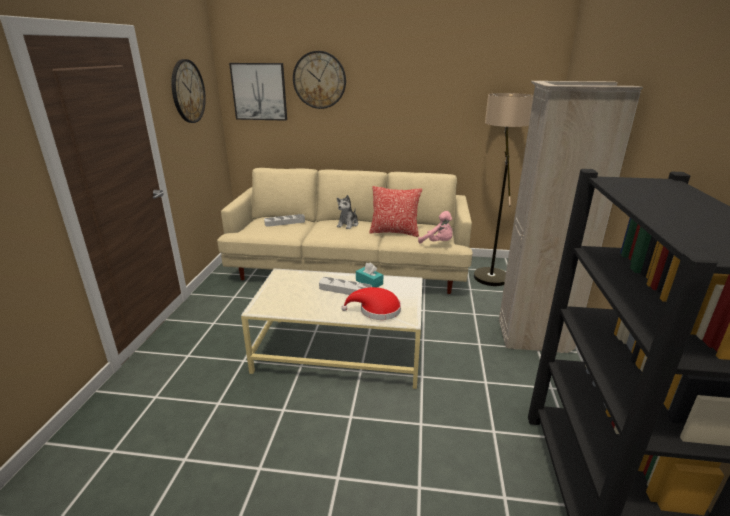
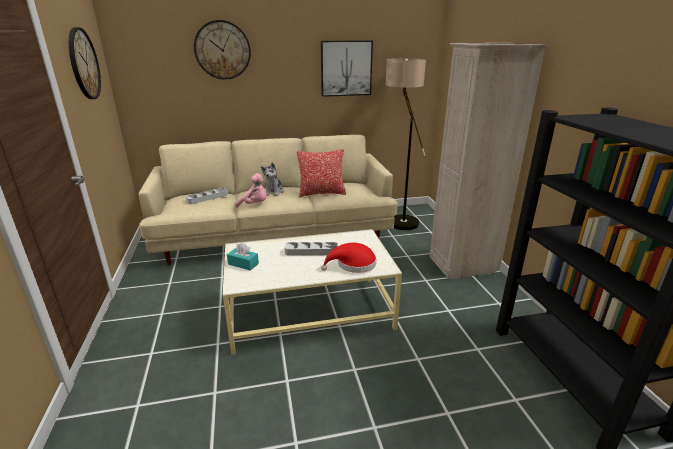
camera: 20 degrees left, 0 degrees up
picture [229,63,287,121] -> picture moved to [321,40,373,97]
turquoise tissue box [356,263,383,287] -> turquoise tissue box moved to [227,243,259,271]
pink plush toy [418,211,453,243] -> pink plush toy moved to [235,173,267,208]

